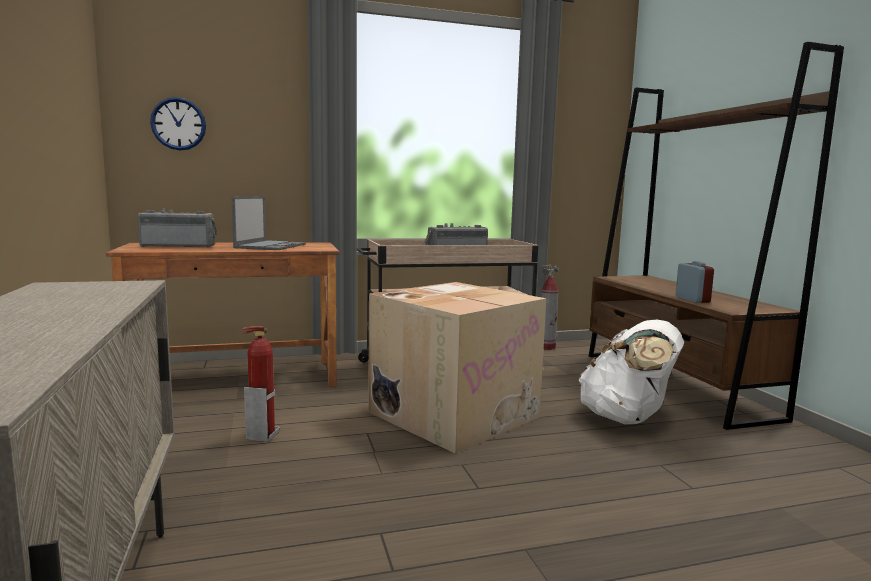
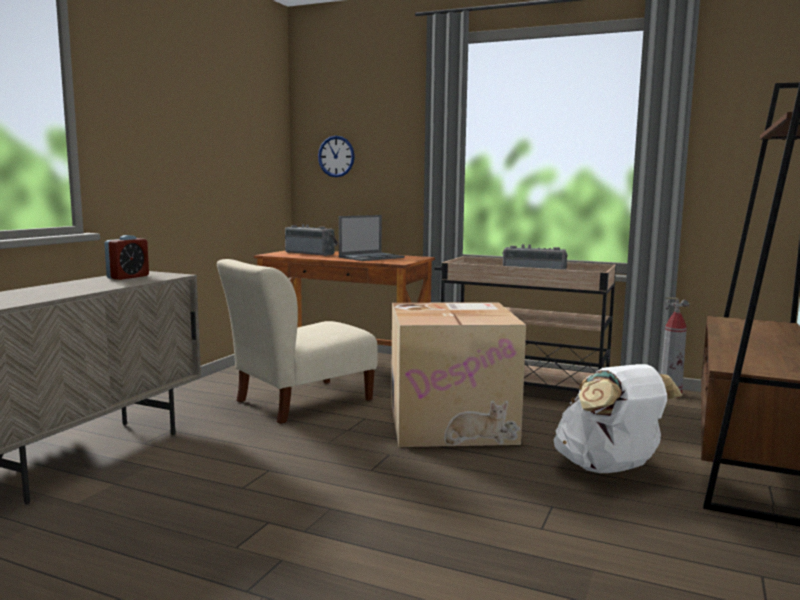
camera: 40 degrees right, 0 degrees up
fire extinguisher [243,326,280,442] -> beige chair [217,259,378,424]
alarm clock [675,261,714,303] -> alarm clock moved to [104,235,149,280]

